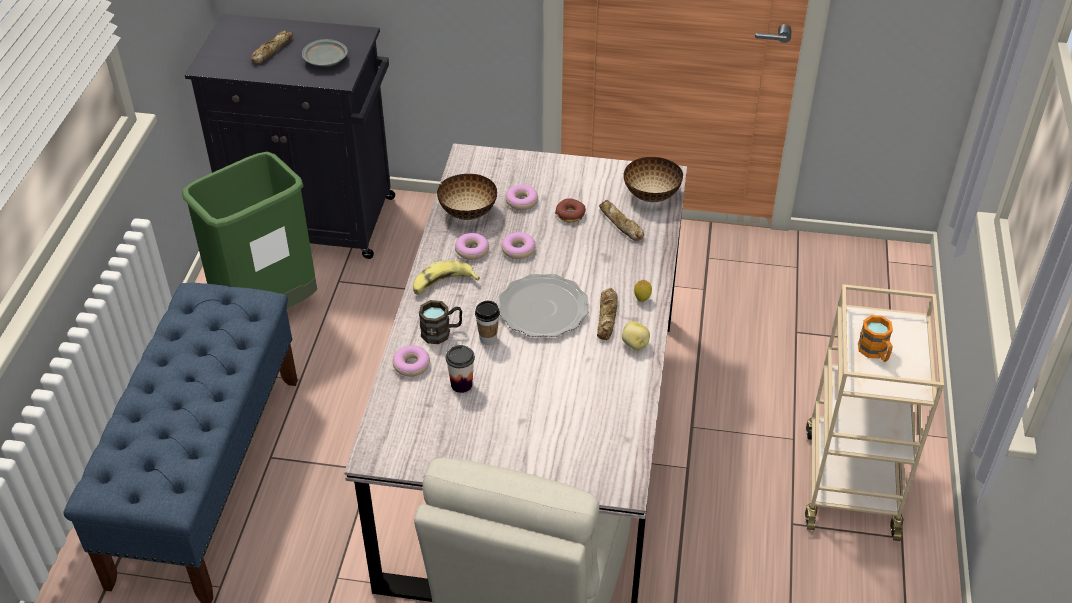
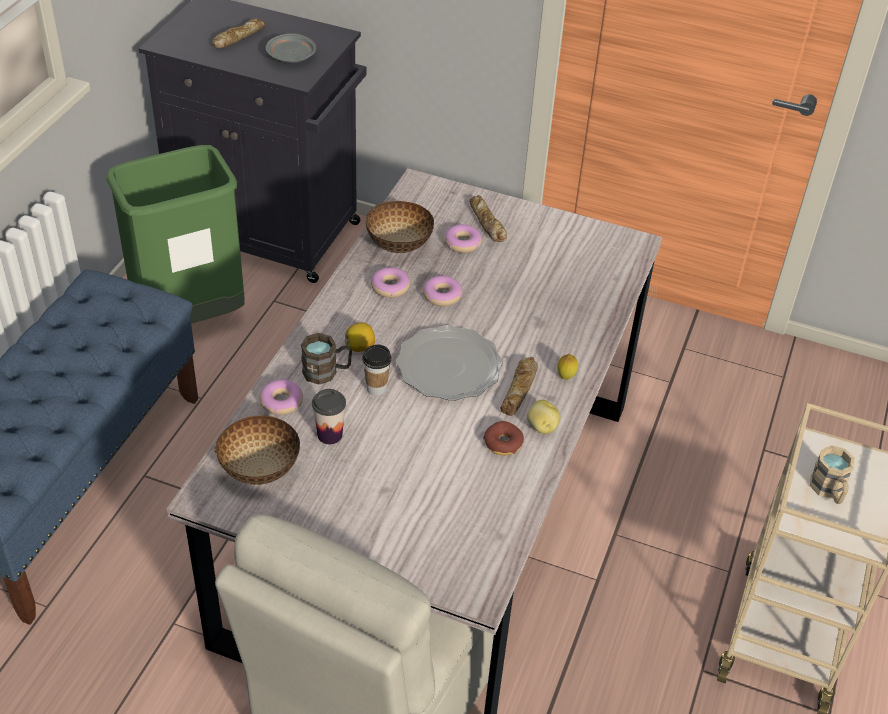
camera: 10 degrees right, 0 degrees up
banana [413,260,480,295] -> none
donut [555,198,586,222] -> donut moved to [483,421,524,456]
bread [599,200,644,241] -> bread moved to [469,195,507,242]
bowl [624,157,683,202] -> bowl moved to [214,415,300,485]
orange mug [858,315,893,362] -> beige mug [810,445,855,504]
none -> lemon [345,323,375,352]

